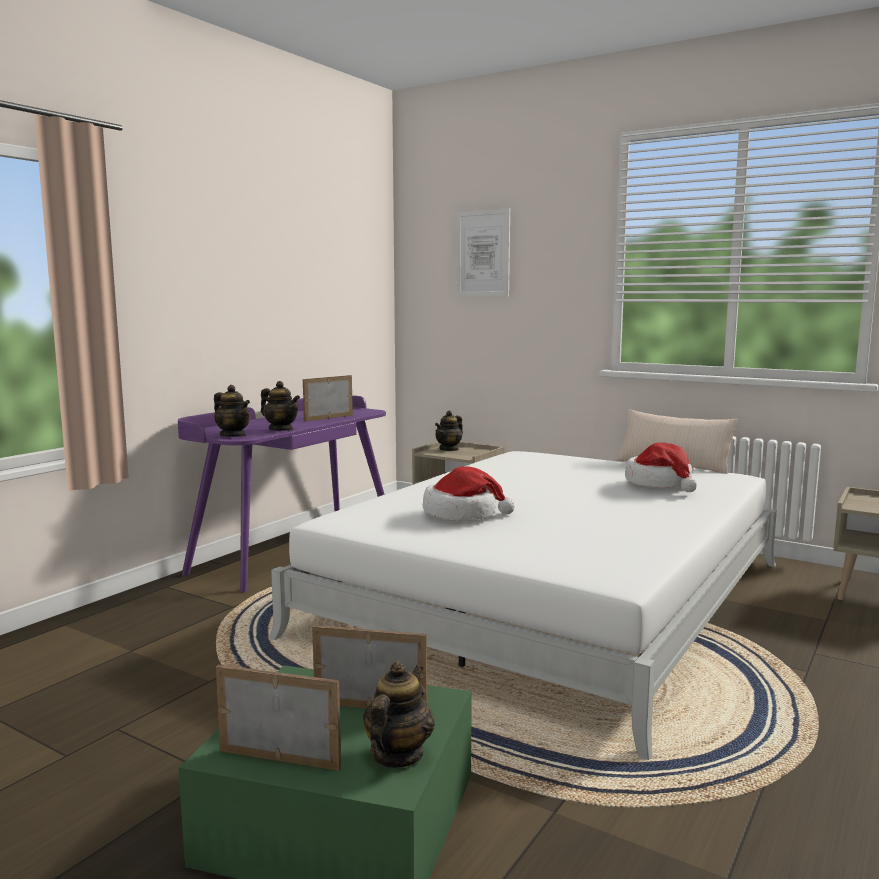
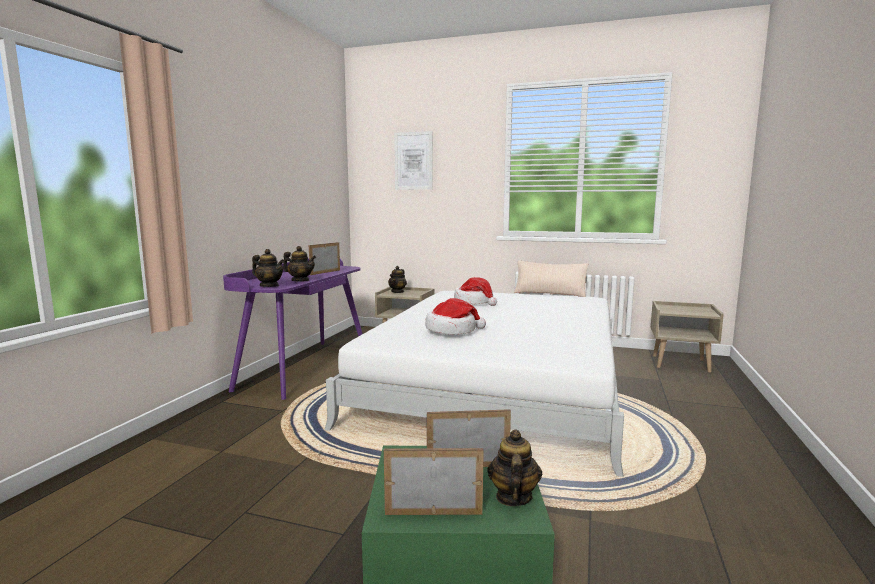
camera: 15 degrees left, 0 degrees up
hat [625,442,697,492] -> hat moved to [454,277,497,306]

